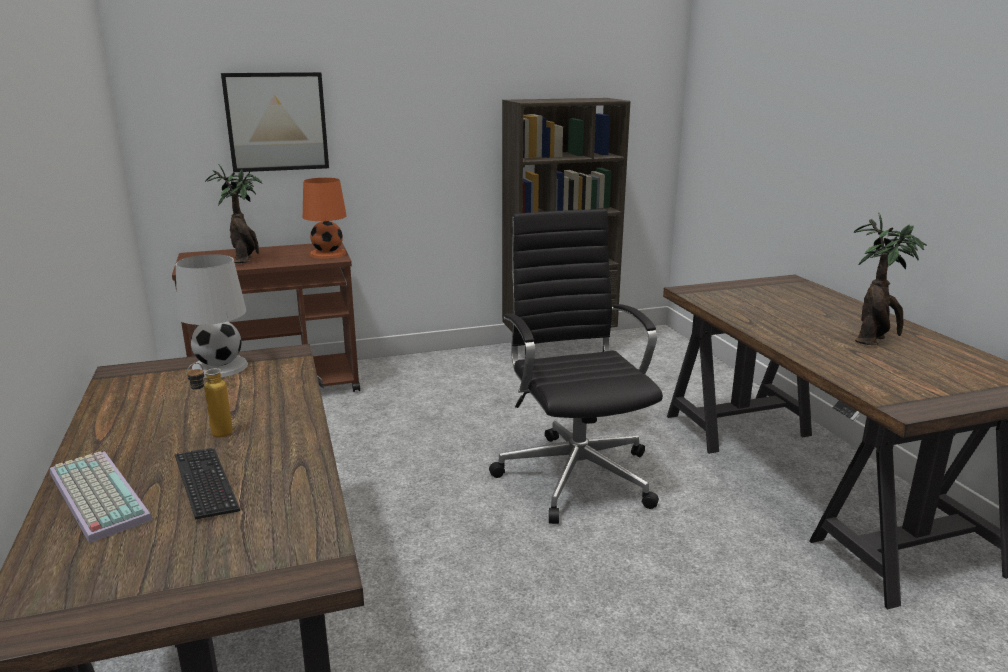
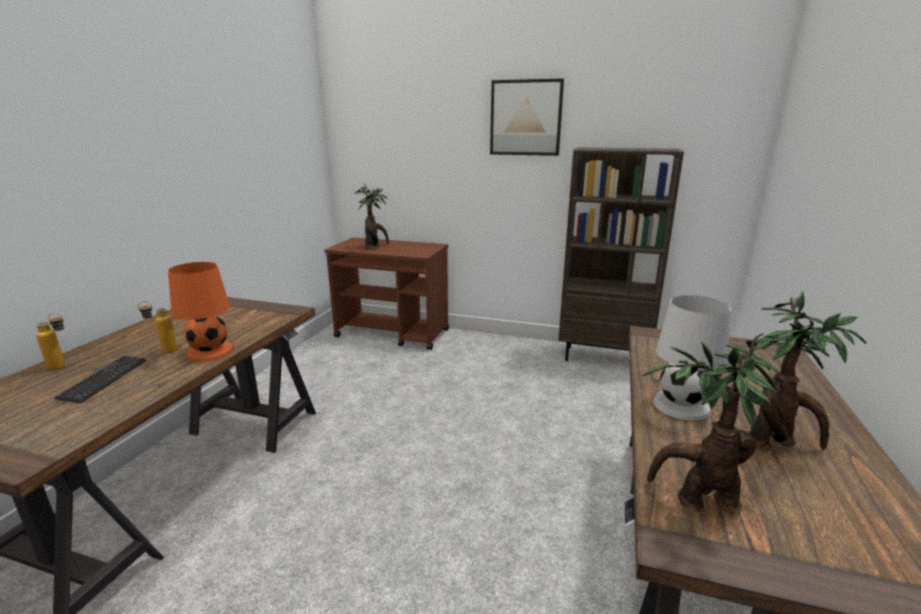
camera: 35 degrees right, 0 degrees up
keyboard [50,451,153,543] -> bottle [35,313,65,370]
white table lamp [176,254,248,378] -> white table lamp moved to [653,295,731,421]
picture [221,72,329,172] -> picture moved to [490,78,564,156]
orange table lamp [303,178,347,259] -> orange table lamp moved to [168,262,234,362]
black office chair [489,209,663,524] -> none
none -> potted plant [642,333,779,514]

